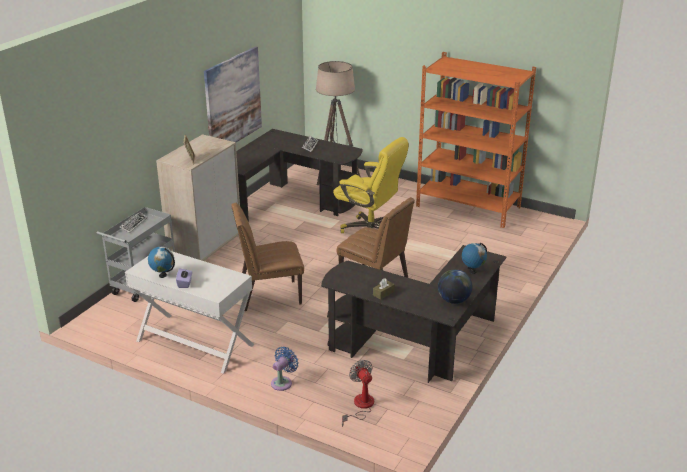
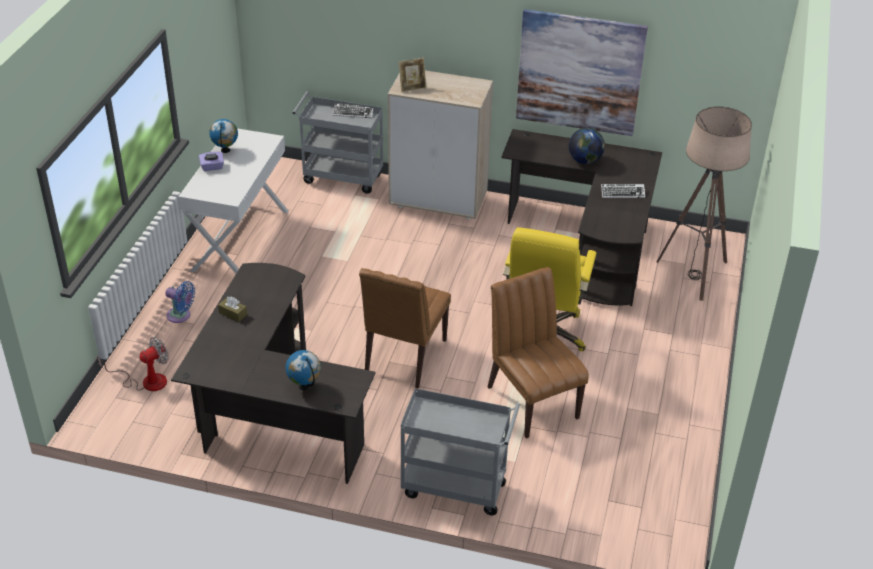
camera: 75 degrees right, 10 degrees up
brown chair [231,203,304,311] -> brown chair moved to [488,267,589,438]
orange bookcase [416,52,536,228] -> none
globe [438,269,473,304] -> globe moved to [569,128,605,164]
none -> grey cart [401,389,520,515]

